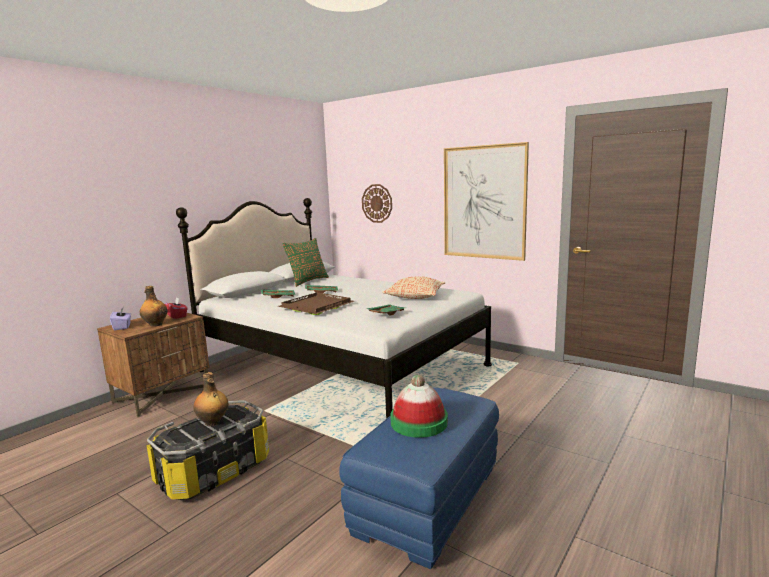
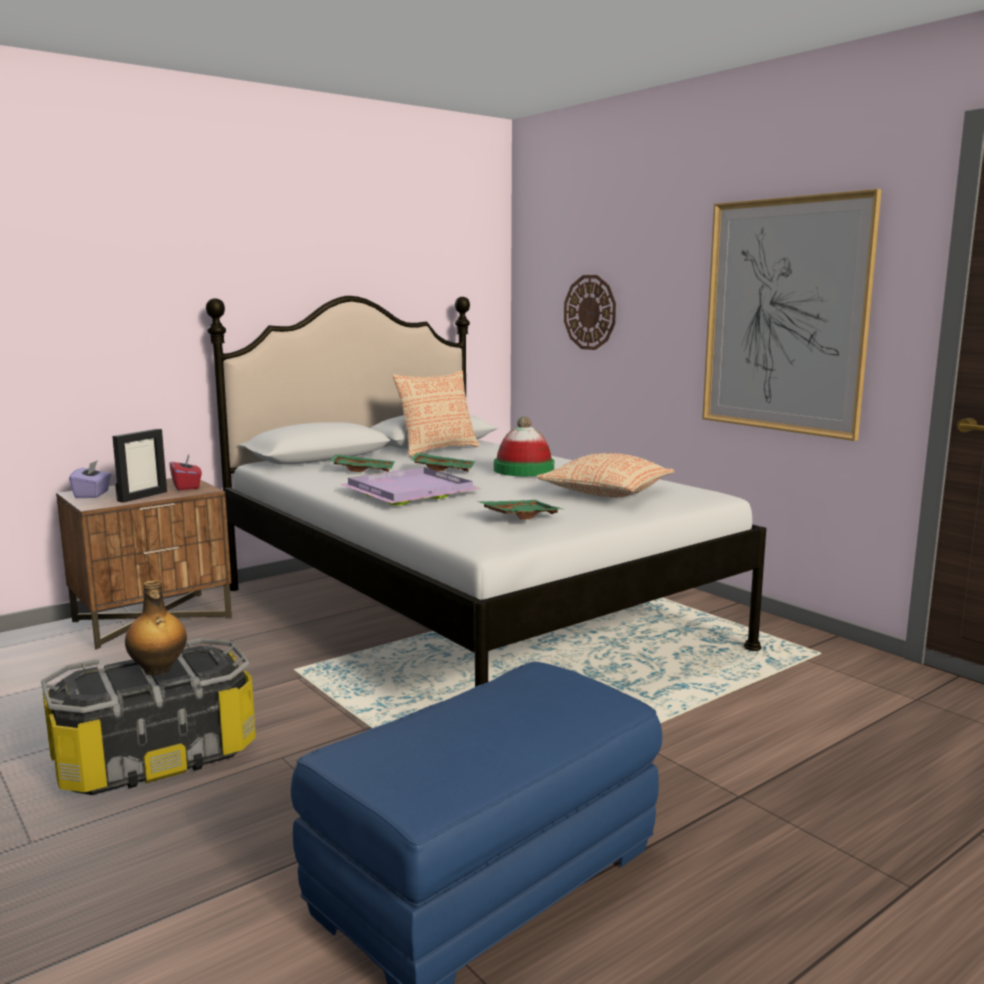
camera: 15 degrees right, 0 degrees up
bottle [140,286,167,327] -> picture frame [112,429,167,503]
brown tray [278,292,354,315] -> purple tray [340,467,481,506]
green pillow [282,238,329,287] -> beige pillow [393,370,479,457]
hat [390,375,448,438] -> hat moved to [494,416,554,476]

